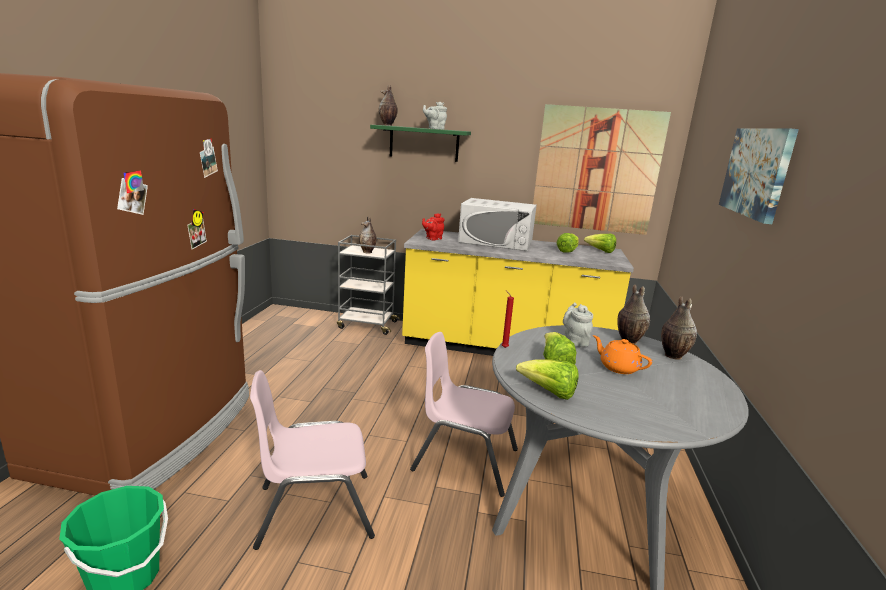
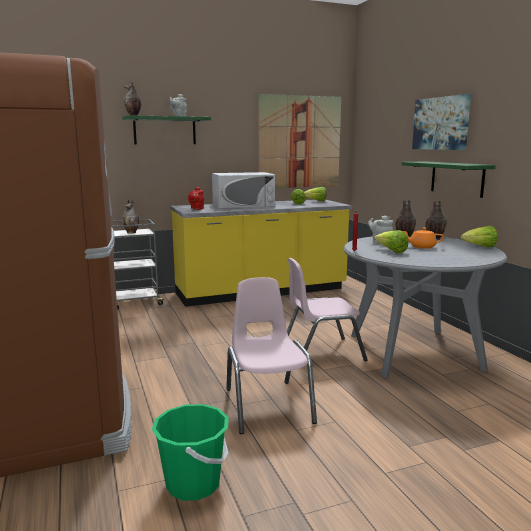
camera: 30 degrees left, 5 degrees down
pink chair [250,370,375,550] -> pink chair turned 120 degrees clockwise [226,277,317,434]
lettuce [516,360,579,400] -> lettuce moved to [460,226,498,247]
none -> green shelf [402,161,496,198]

